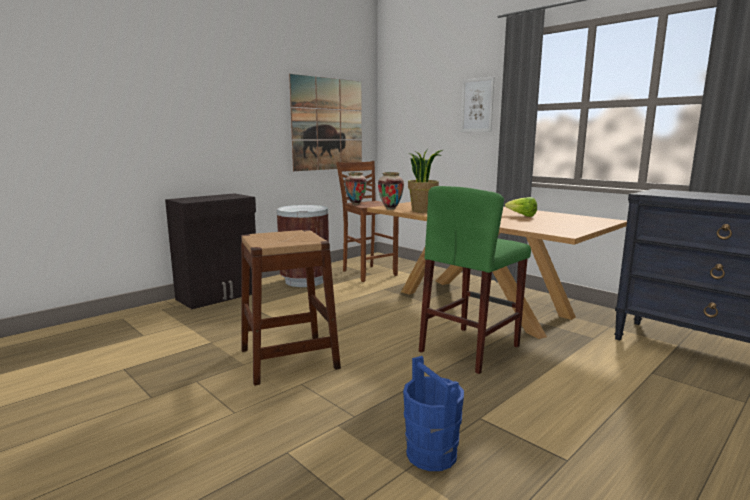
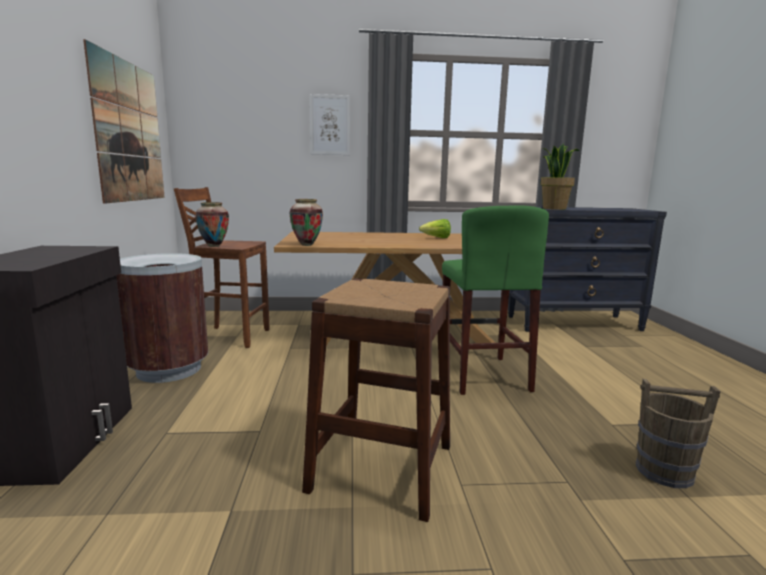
camera: 50 degrees left, 0 degrees up
blue bucket [403,356,464,471] -> brown bucket [636,379,720,488]
potted plant [408,149,443,212] -> potted plant moved to [540,143,579,210]

